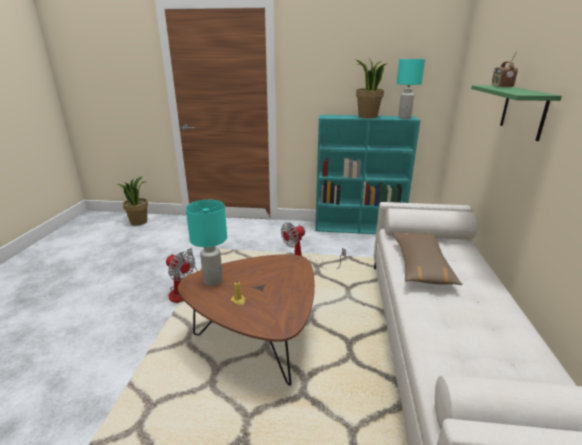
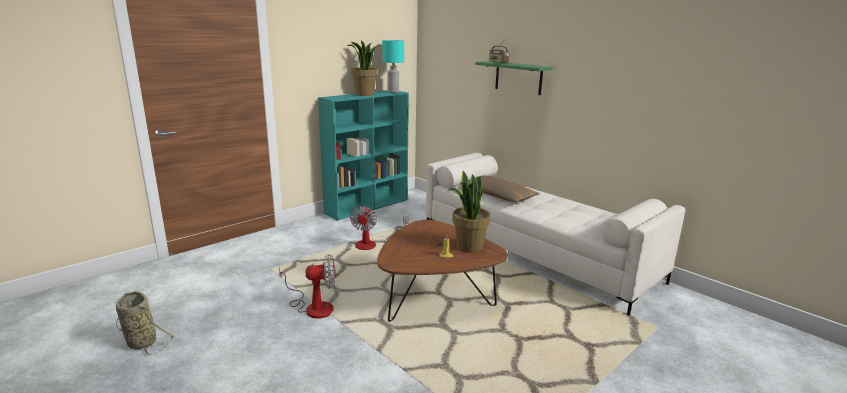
camera: 50 degrees left, 5 degrees down
potted plant [117,176,148,226] -> potted plant moved to [448,170,490,252]
turquoise table lamp [186,200,227,286] -> none
none -> basket [116,291,174,355]

